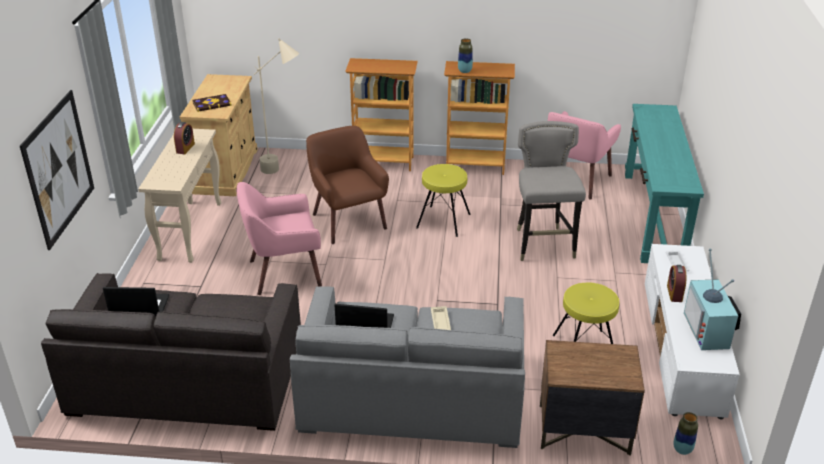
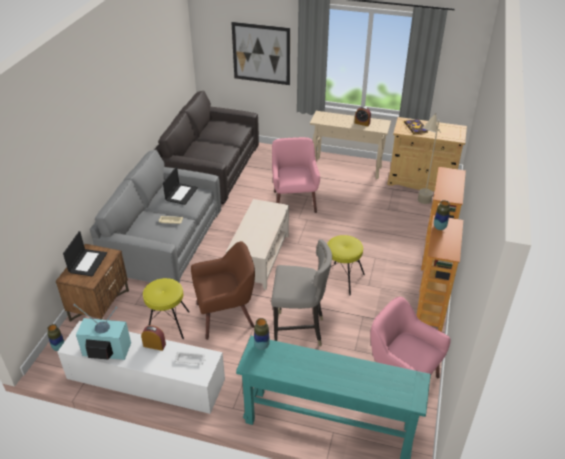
camera: 100 degrees right, 5 degrees up
laptop [103,287,169,316] -> laptop moved to [63,231,107,276]
brown armchair [306,126,389,244] -> brown armchair moved to [191,241,255,340]
none -> beige coffee table [226,199,289,290]
none -> vase [254,318,270,350]

